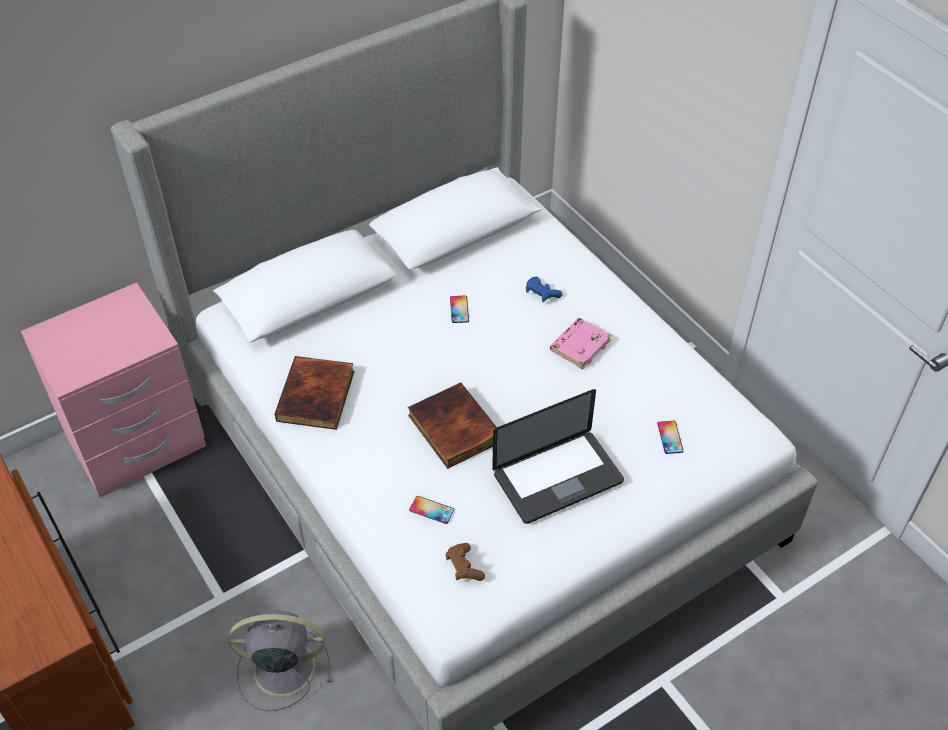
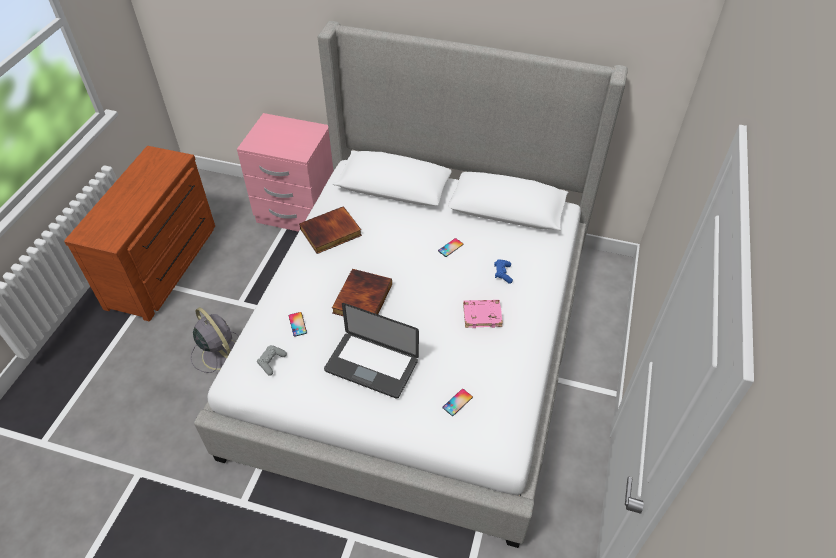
camera: 50 degrees right, 0 degrees up
brown game controller [446,543,485,581] -> grey game controller [257,345,287,376]

